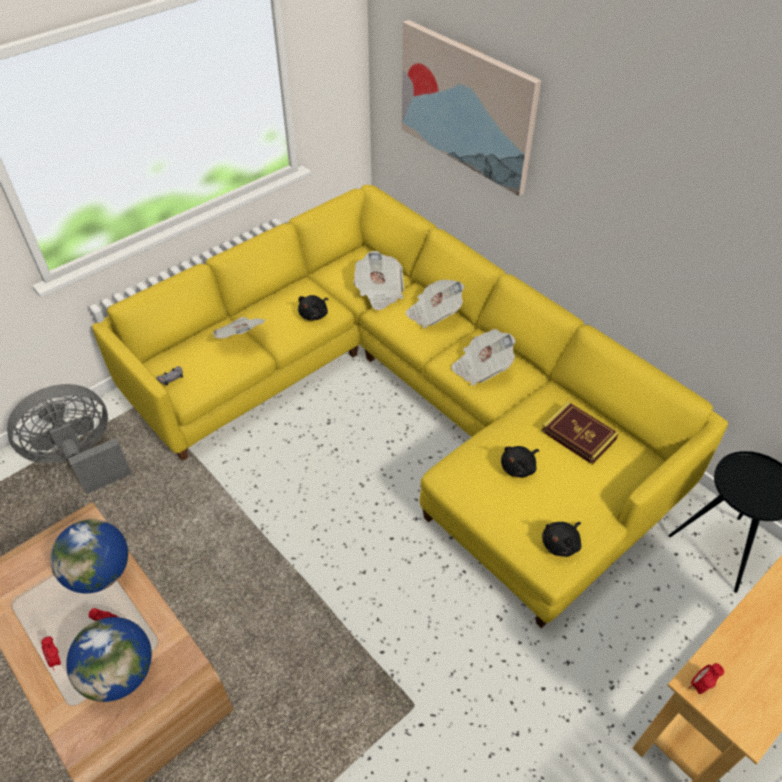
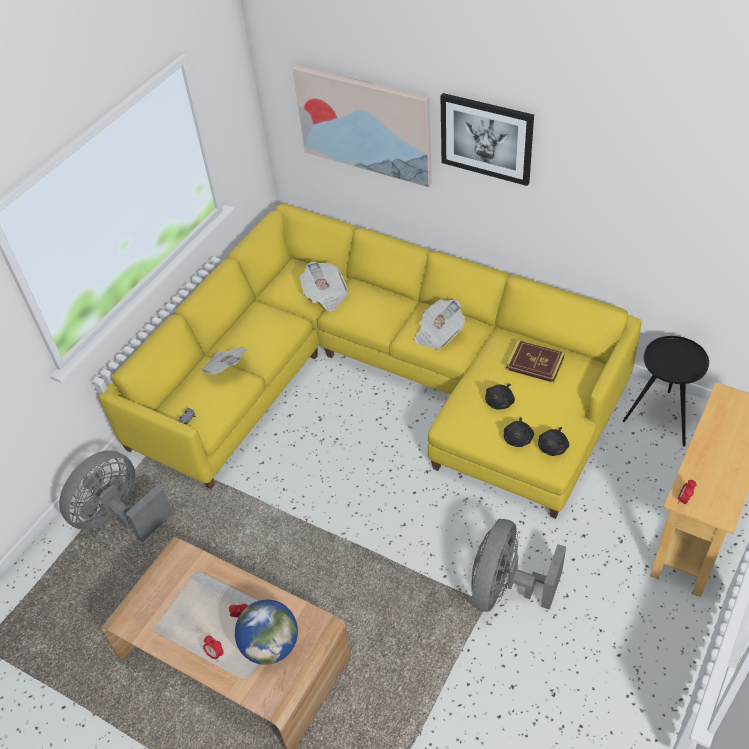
camera: 15 degrees left, 0 degrees up
globe [50,519,128,593] -> none
black plush toy [298,295,328,320] -> black plush toy moved to [504,417,534,447]
newspaper [406,280,465,329] -> none
none -> picture [441,93,534,186]
none -> grey fan [471,519,566,612]

